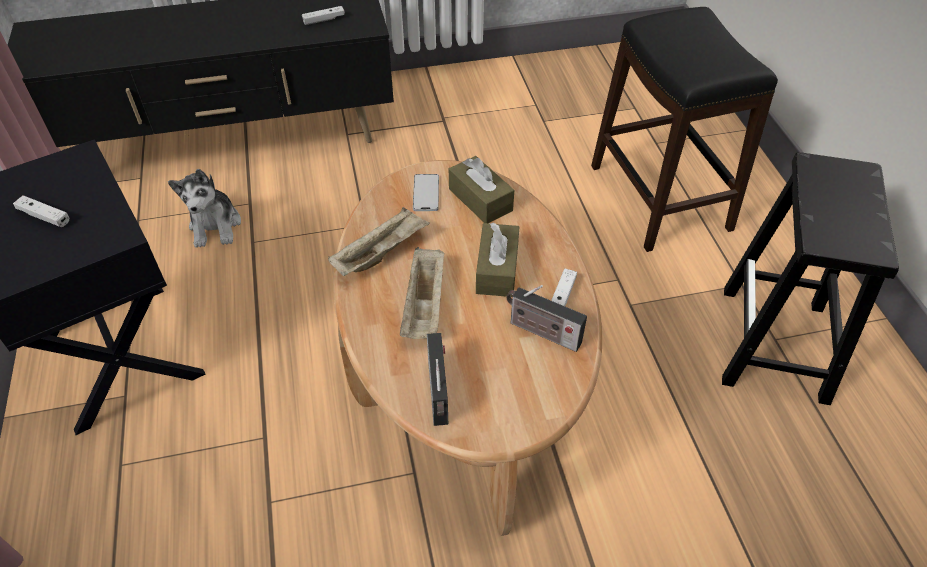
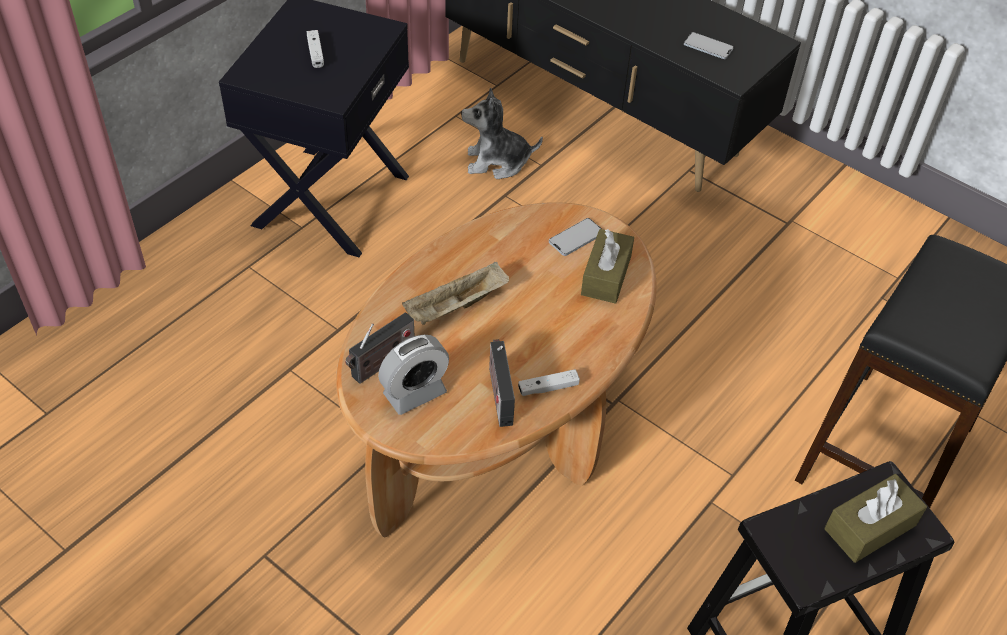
camera: 50 degrees right, 0 degrees up
plush toy [168,169,241,248] -> plush toy turned 45 degrees clockwise [461,87,543,179]
white game controller [302,6,345,25] -> phone [684,32,734,59]
beige tray [328,207,430,276] -> none
brown tissue box [476,222,520,297] -> brown tissue box moved to [825,474,927,563]
none -> alarm clock [378,335,449,415]

